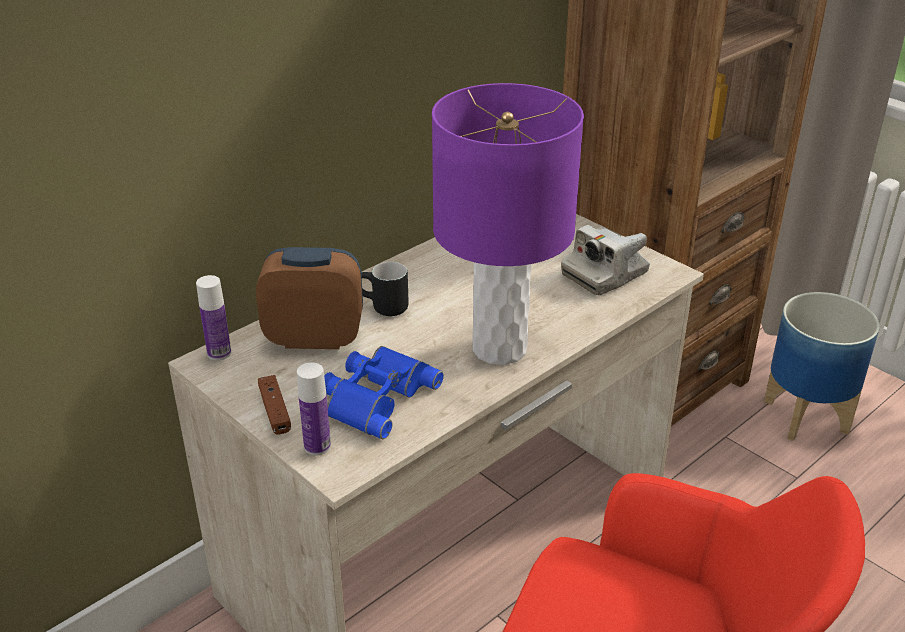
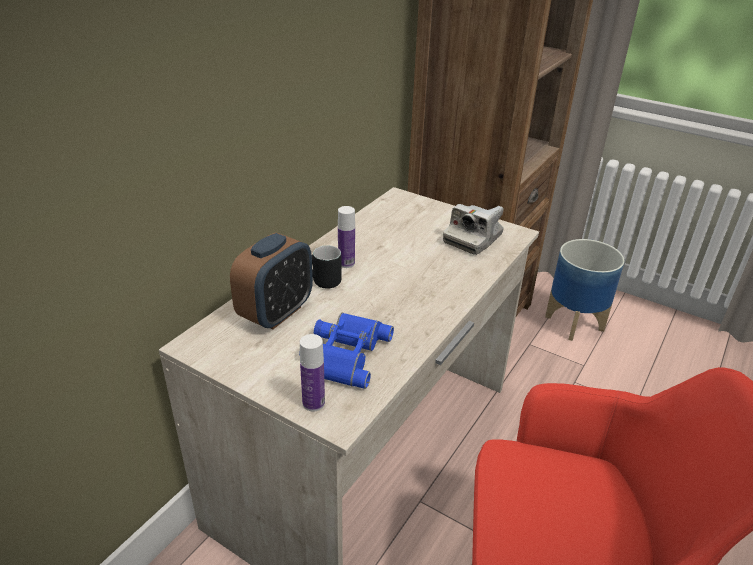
camera: 15 degrees left, 0 degrees up
bottle [196,275,231,360] -> bottle moved to [338,206,355,268]
alarm clock [256,247,363,349] -> alarm clock turned 135 degrees clockwise [230,233,313,329]
brown game controller [258,375,291,434] -> none
purple table lamp [432,83,584,365] -> none

